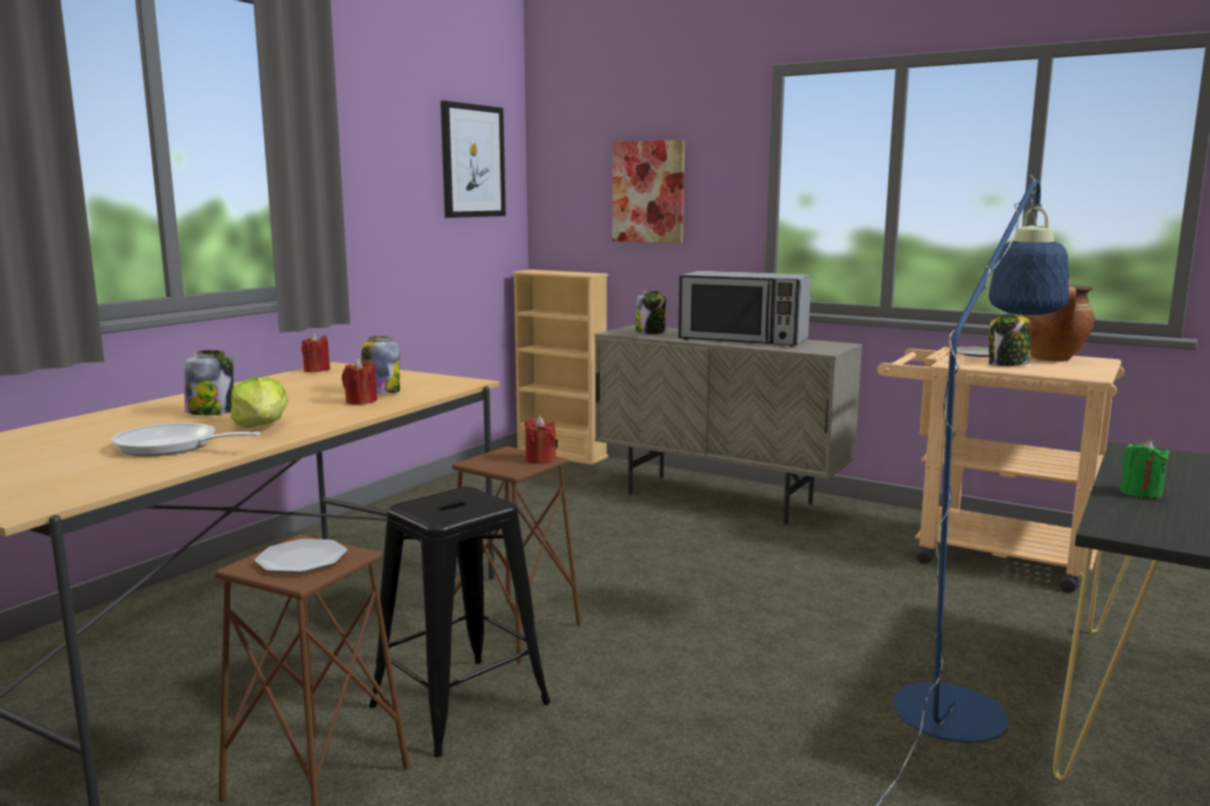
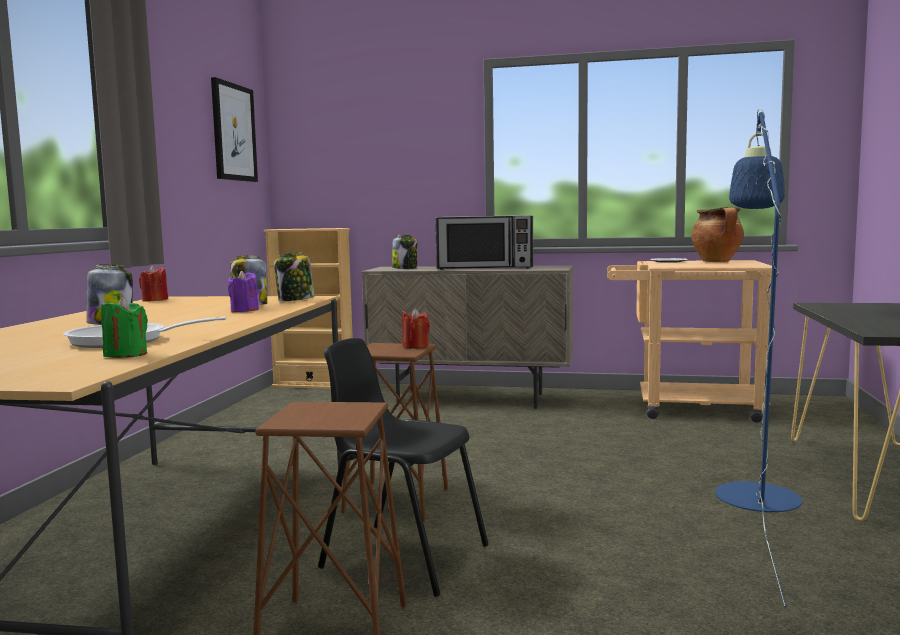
camera: 20 degrees left, 5 degrees down
lettuce [230,377,288,428] -> none
plate [254,539,347,573] -> none
red candle [342,358,378,405] -> purple candle [228,270,259,312]
black stool [369,487,551,757] -> black chair [318,338,489,597]
picture [613,140,685,243] -> none
jar [989,312,1030,366] -> jar moved to [274,252,315,302]
green candle [1120,440,1170,499] -> green candle moved to [101,297,148,358]

